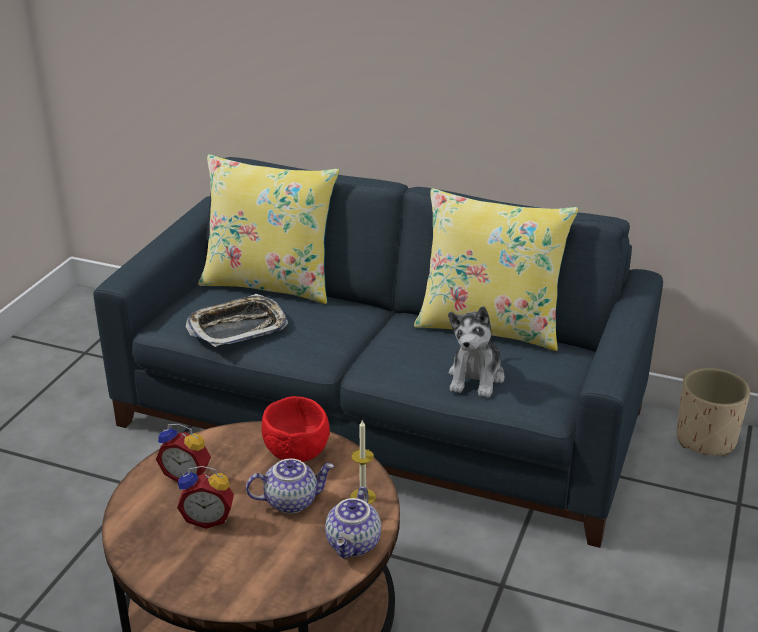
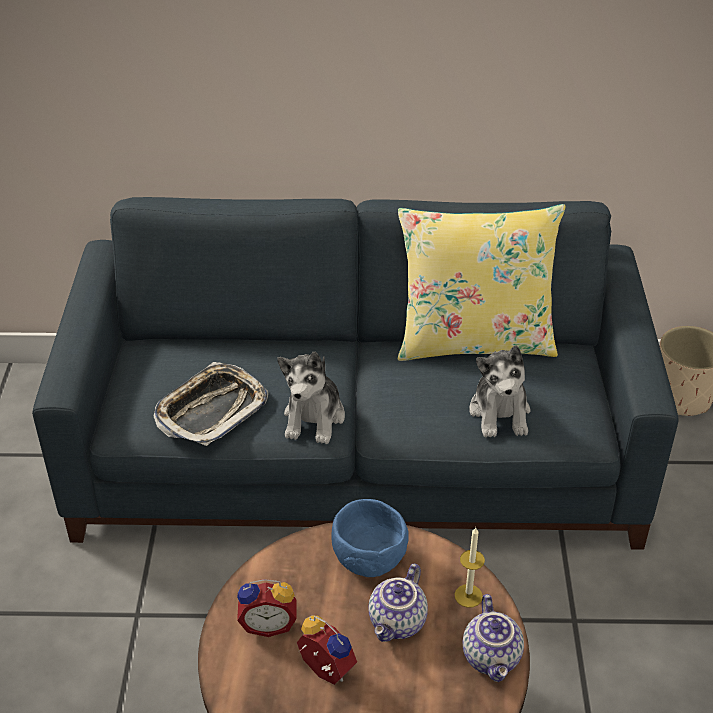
camera: 20 degrees left, 10 degrees up
alarm clock [177,466,234,529] -> alarm clock turned 120 degrees counterclockwise [297,616,357,685]
yellow pillow [198,154,340,304] -> none
teapot [246,459,334,514] -> teapot turned 150 degrees clockwise [368,564,428,642]
red bowl [261,396,330,462] -> blue bowl [331,499,409,577]
none -> plush toy [277,352,345,444]

